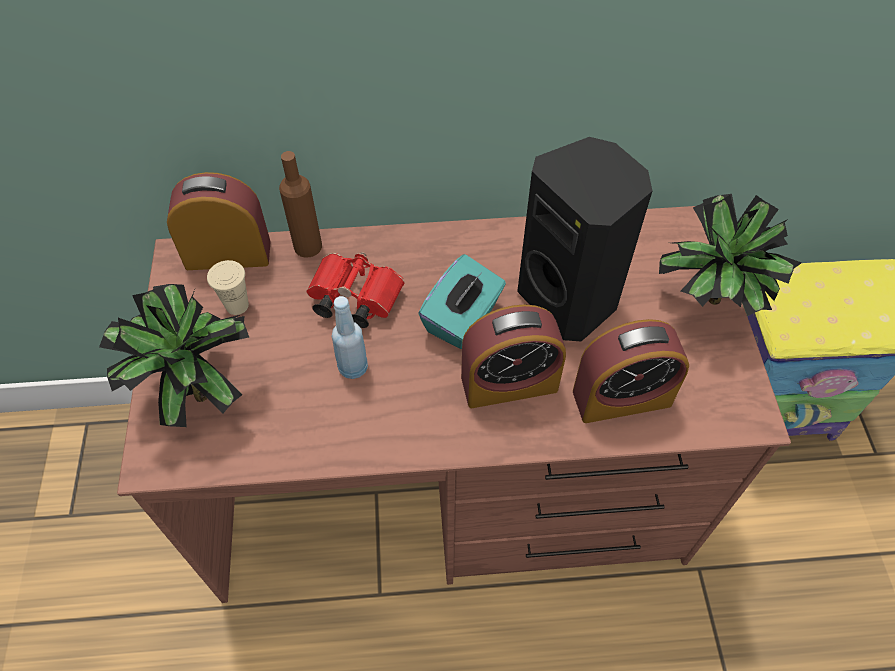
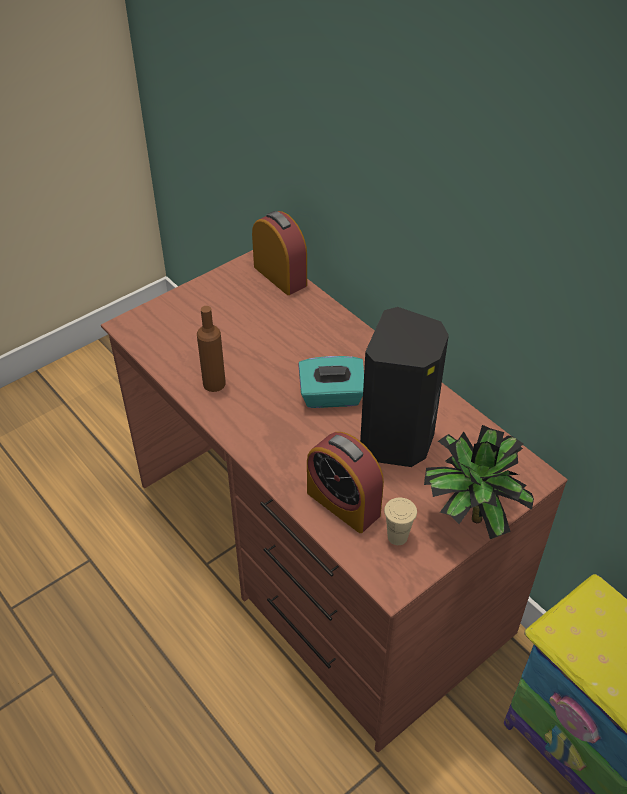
camera: 55 degrees right, 10 degrees down
potted plant [99,284,249,427] -> none
beige cup [207,260,249,315] -> beige cup moved to [384,498,417,545]
brown bottle [279,151,322,258] -> brown bottle moved to [197,306,226,392]
red binoculars [307,252,405,328] -> none
blue bottle [332,296,368,379] -> none
alarm clock [461,304,566,408] -> none

